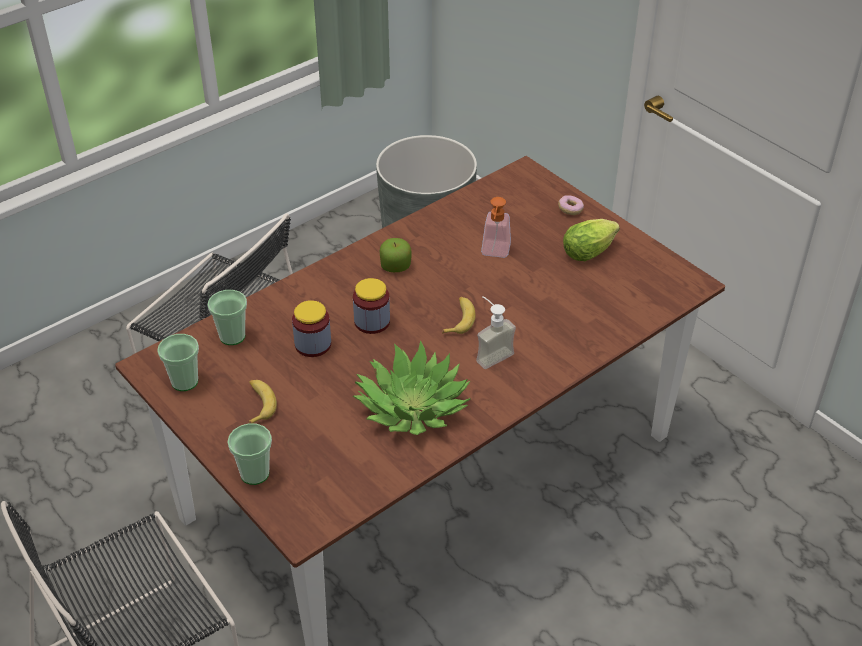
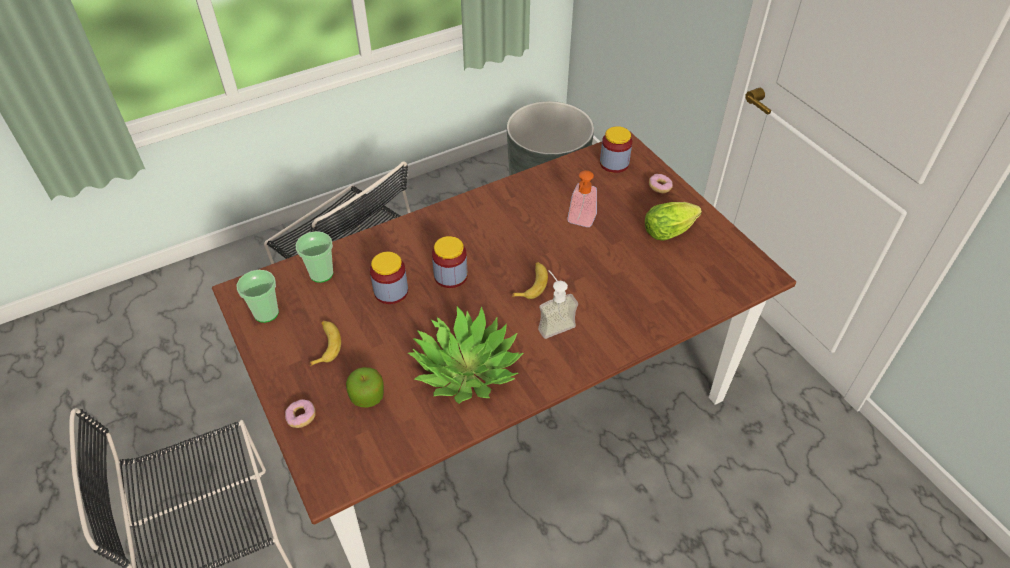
camera: 10 degrees right, 5 degrees up
cup [227,423,272,485] -> donut [285,399,316,428]
apple [380,238,411,272] -> apple moved to [346,367,384,408]
none -> jar [600,126,632,173]

